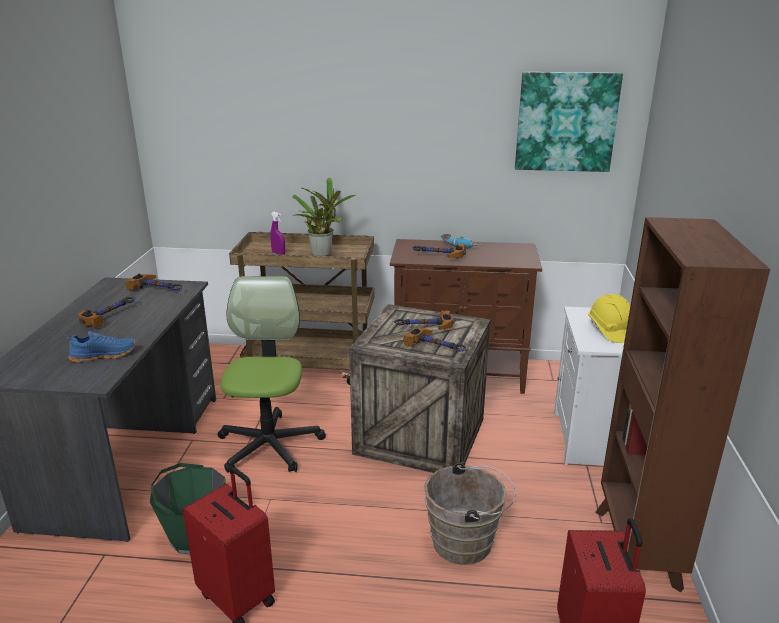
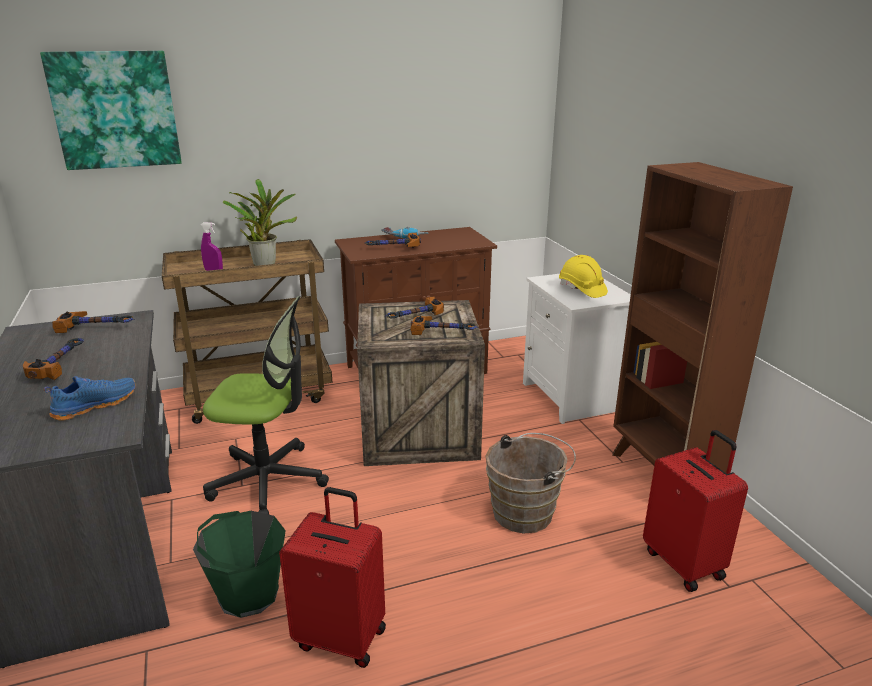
camera: 25 degrees left, 0 degrees up
office chair [218,276,326,472] -> office chair turned 120 degrees clockwise [203,296,329,515]
picture [515,72,623,172] -> picture moved to [40,51,182,170]

